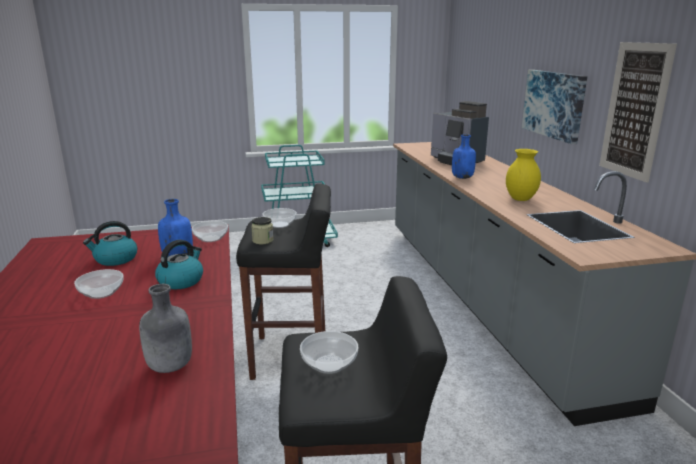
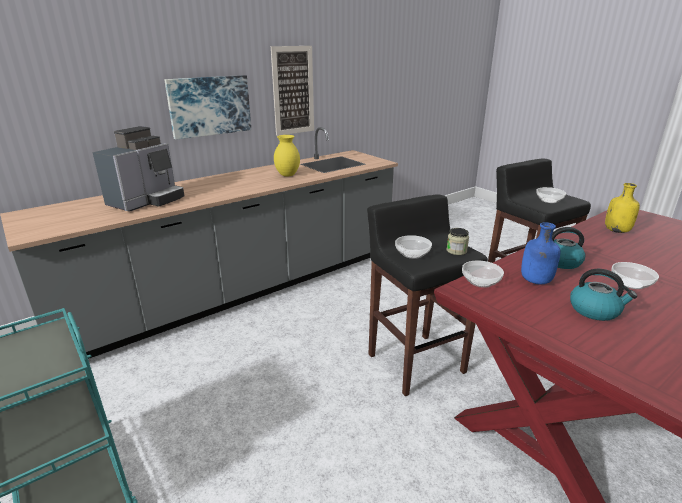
camera: 115 degrees left, 5 degrees up
grey bottle [139,284,192,373] -> yellow bottle [605,183,640,233]
blue bottle [452,134,476,179] -> none

